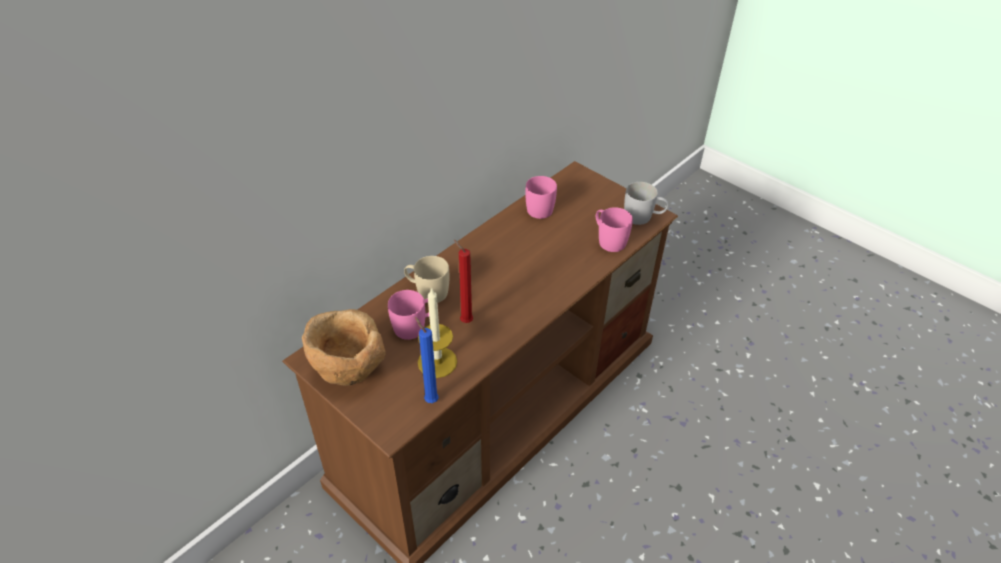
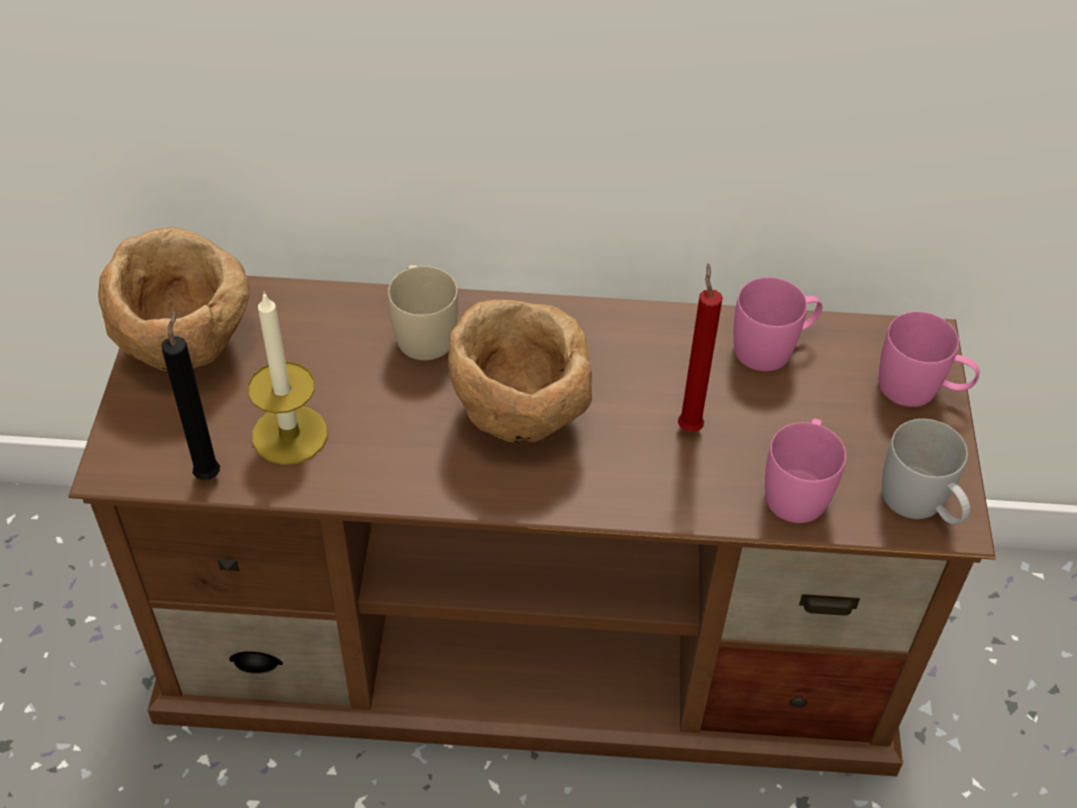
camera: 50 degrees right, 5 degrees up
pink mug [388,290,429,340] -> pink mug moved to [879,312,980,407]
blue candle [415,317,439,403] -> black candle [162,309,220,480]
red candle [454,240,473,323] -> red candle moved to [678,263,723,432]
none -> brown bowl [448,300,592,443]

